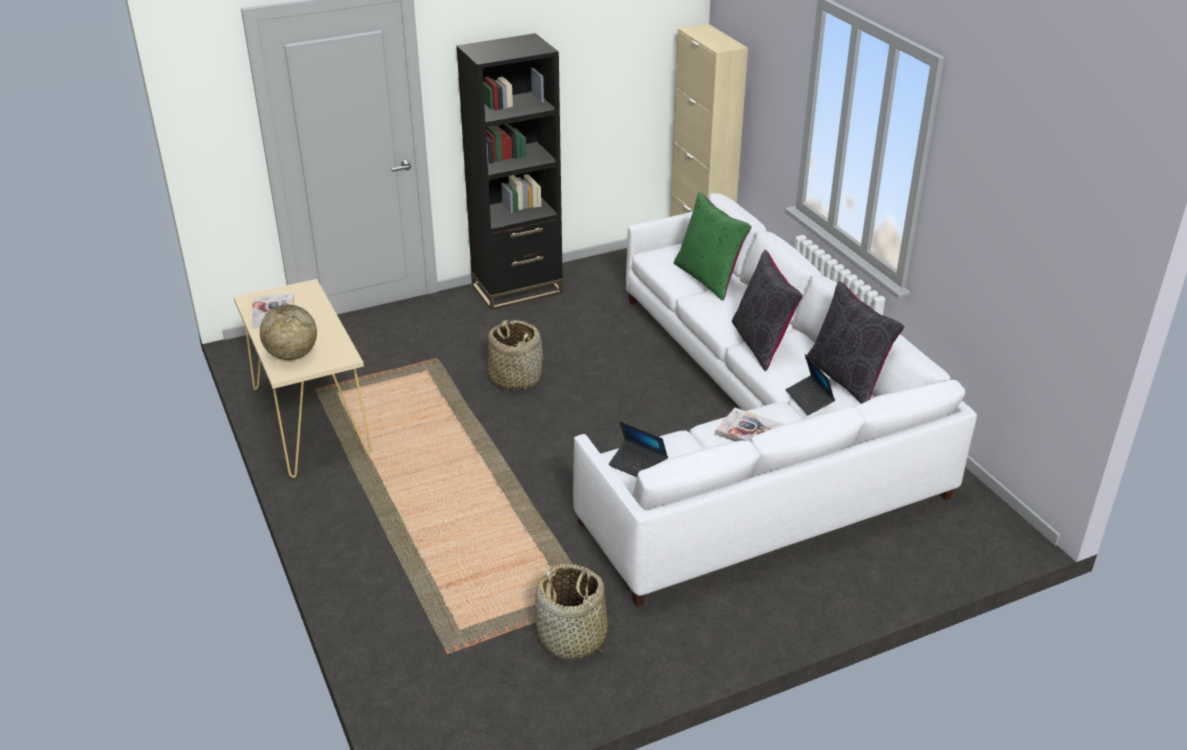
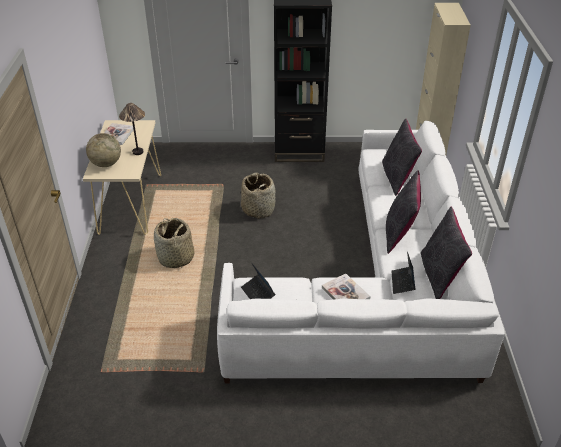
camera: 25 degrees right, 5 degrees up
basket [535,563,608,660] -> basket moved to [154,218,194,268]
green pillow [674,192,752,301] -> black pillow [382,119,422,196]
none -> table lamp [119,103,145,155]

